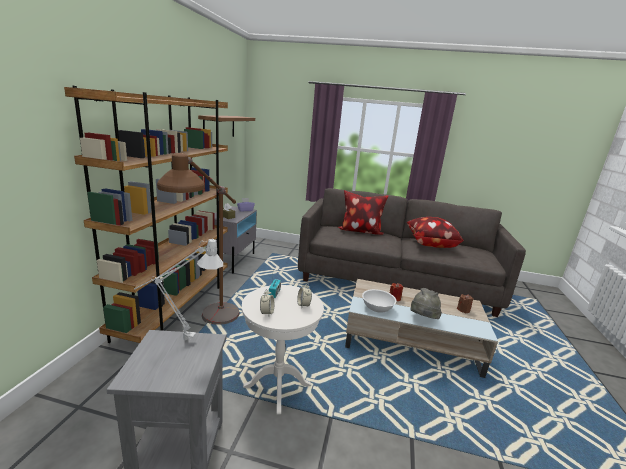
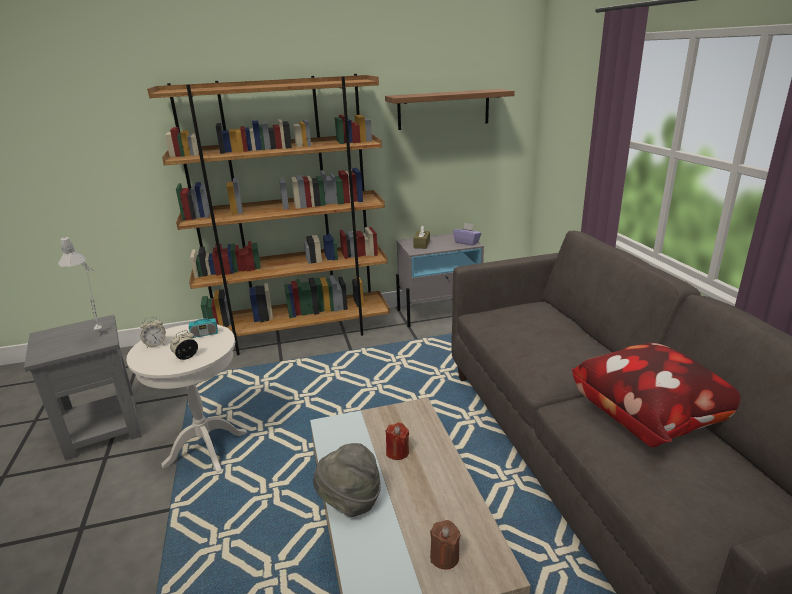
camera: 65 degrees right, 5 degrees up
brown floor lamp [157,153,240,325] -> none
pillow [338,190,388,235] -> none
white bowl [362,289,396,313] -> none

